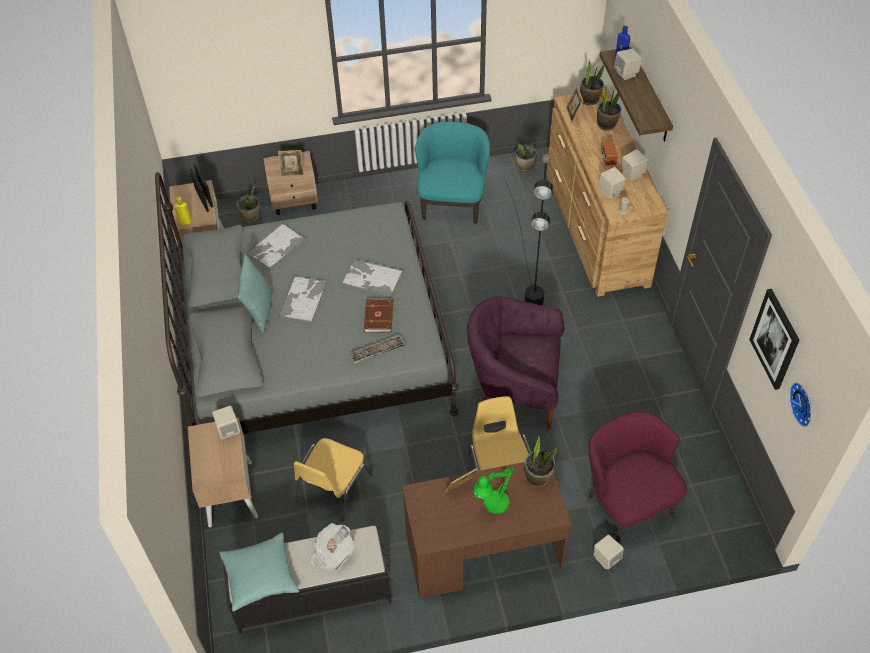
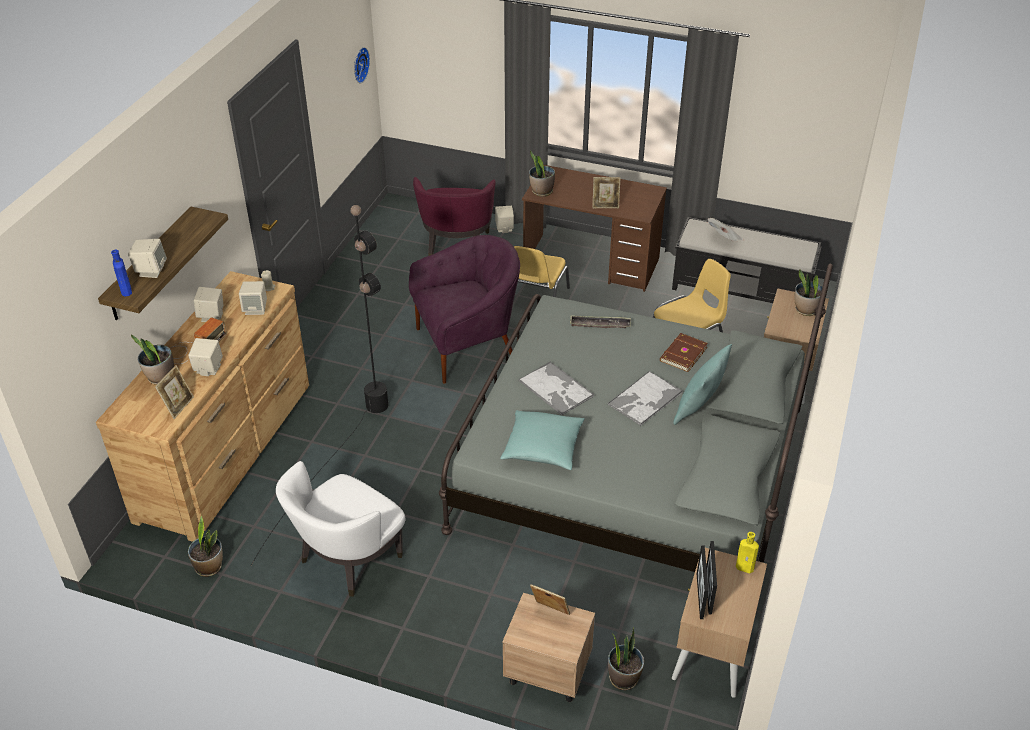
camera: 150 degrees left, 10 degrees down
beige speaker [212,405,240,439] -> beige speaker moved to [188,338,223,376]
turquoise pillow [220,533,299,612] -> turquoise pillow moved to [500,410,585,470]
tray [246,223,306,270] -> none
brown book [364,299,393,332] -> brown book moved to [660,333,708,372]
turquoise armchair [415,122,490,224] -> white armchair [276,461,405,597]
purple armchair [467,297,564,429] -> purple armchair turned 60 degrees counterclockwise [409,235,520,384]
green table lamp [473,467,514,514] -> none
potted plant [580,60,604,105] -> potted plant moved to [794,269,823,316]
picture [749,289,799,390] -> none

